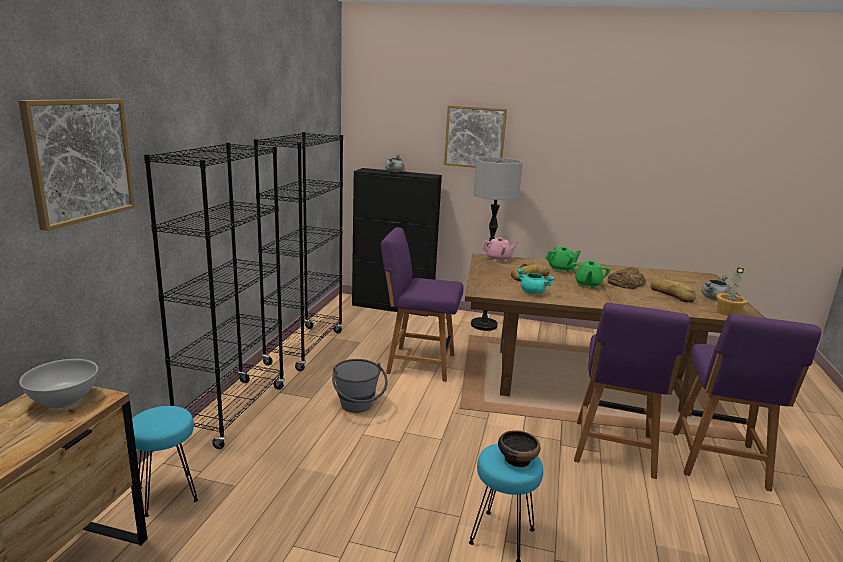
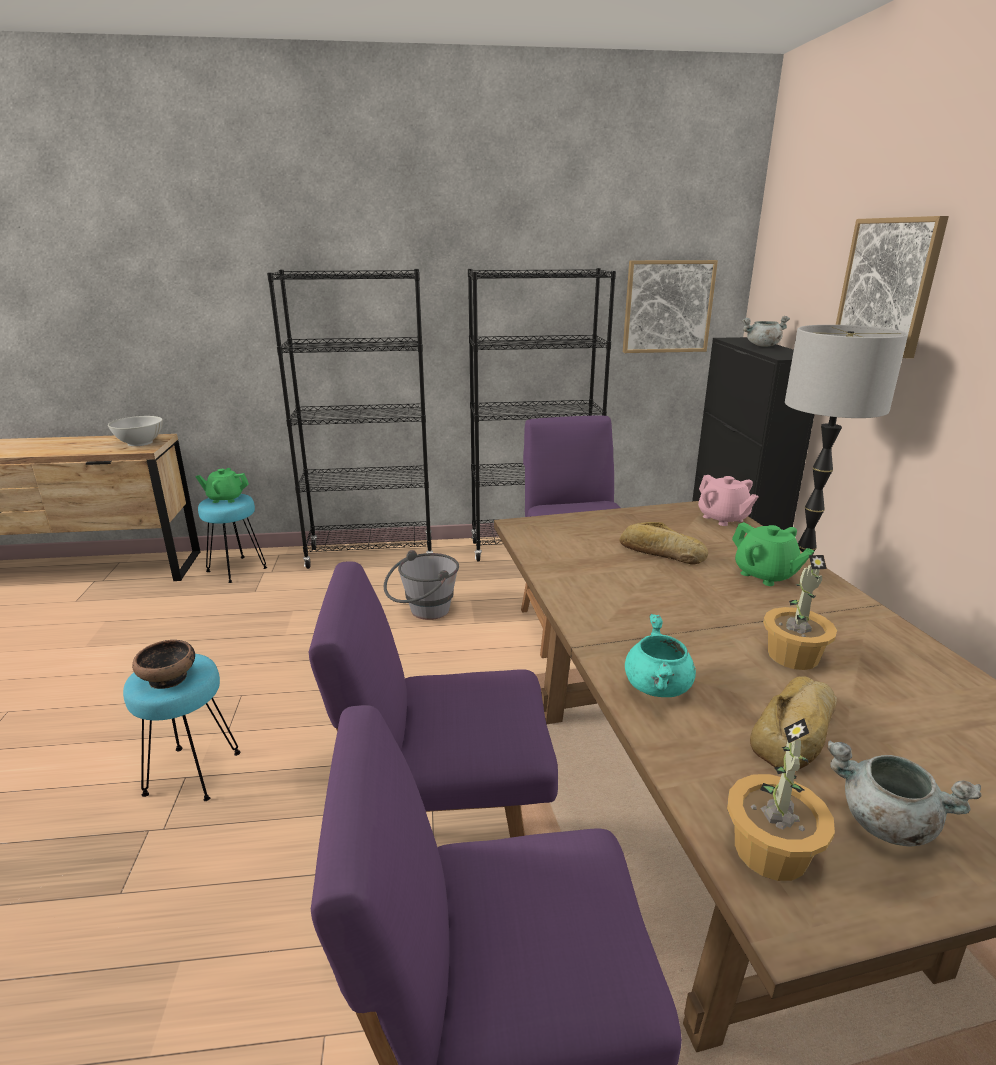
camera: 70 degrees right, 5 degrees up
picture [18,99,135,231] -> picture moved to [623,260,718,353]
turquoise cooking pot [517,269,554,294] -> turquoise cooking pot moved to [625,614,696,697]
green teapot [571,260,610,289] -> green teapot moved to [196,468,249,503]
bread [608,268,646,289] -> potted plant [763,555,837,670]

